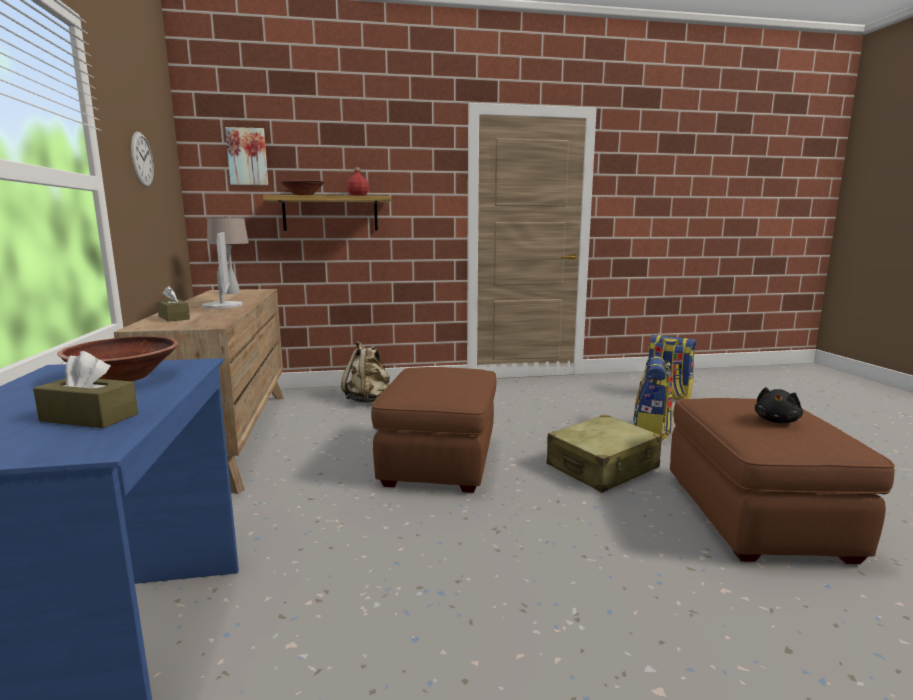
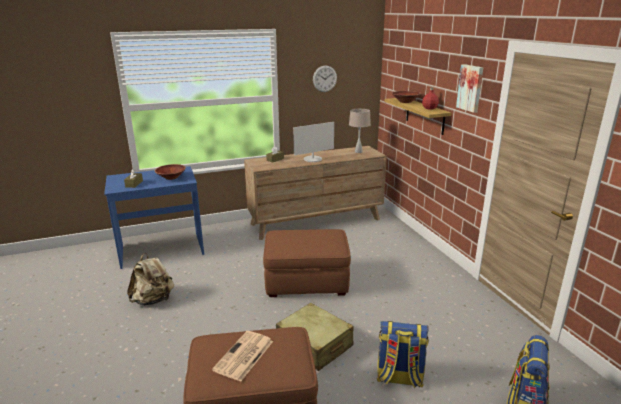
camera: 80 degrees right, 10 degrees up
picture [225,127,268,185] -> picture moved to [456,64,483,113]
beige backpack [341,341,390,403] -> beige backpack moved to [127,253,174,305]
black plush toy [755,387,803,423] -> newspaper [212,331,273,382]

